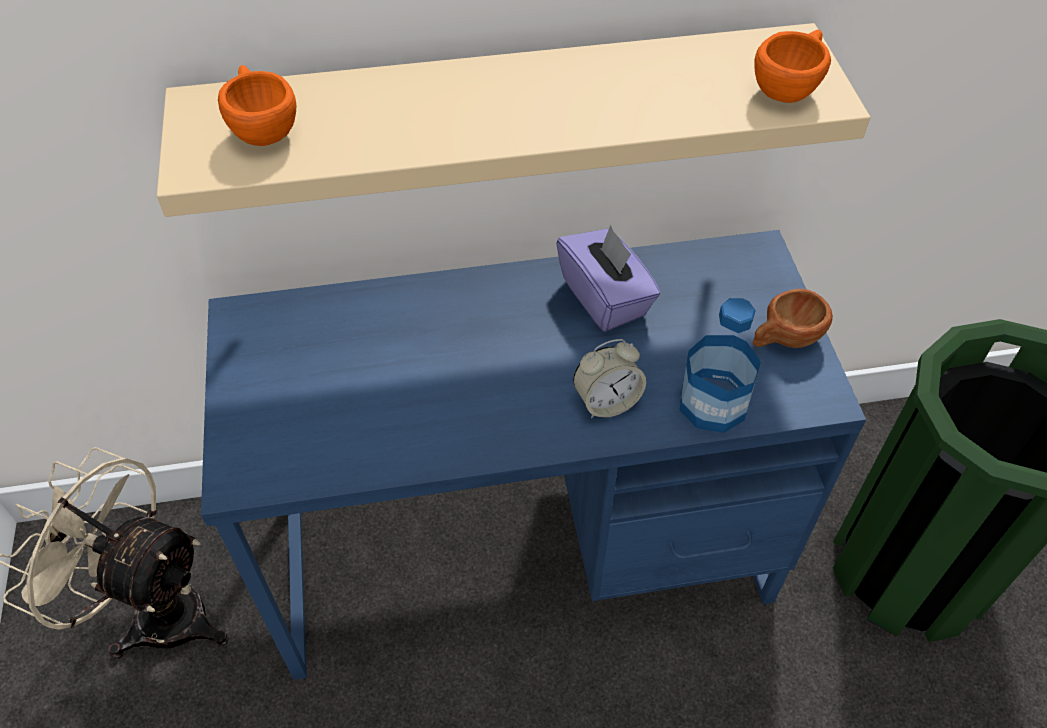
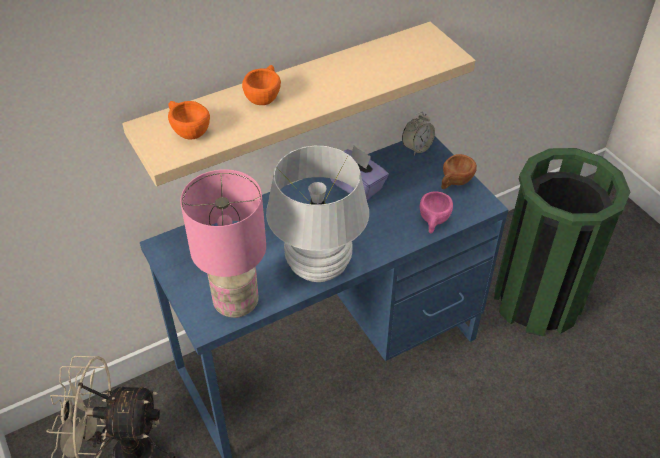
camera: 20 degrees left, 5 degrees down
alarm clock [573,339,646,418] -> alarm clock moved to [402,112,435,155]
bottle [680,298,761,433] -> pink cup [419,191,453,234]
orange cup [754,30,831,103] -> orange cup moved to [242,65,281,105]
none -> pink table lamp [180,169,266,318]
none -> white table lamp [266,146,369,282]

